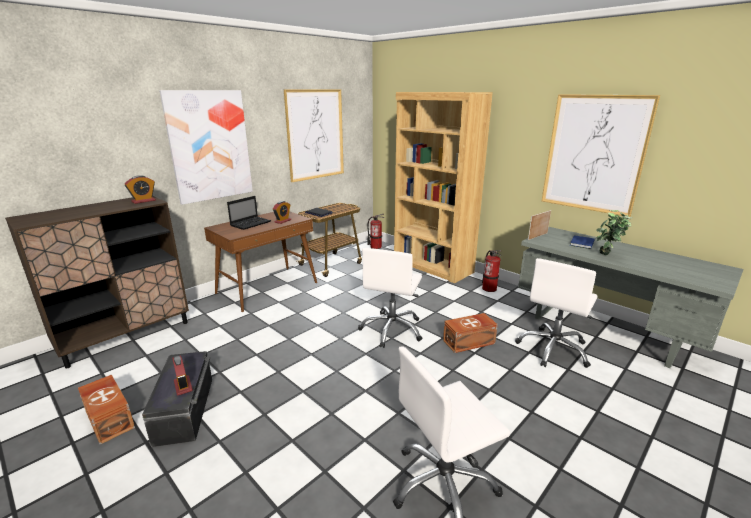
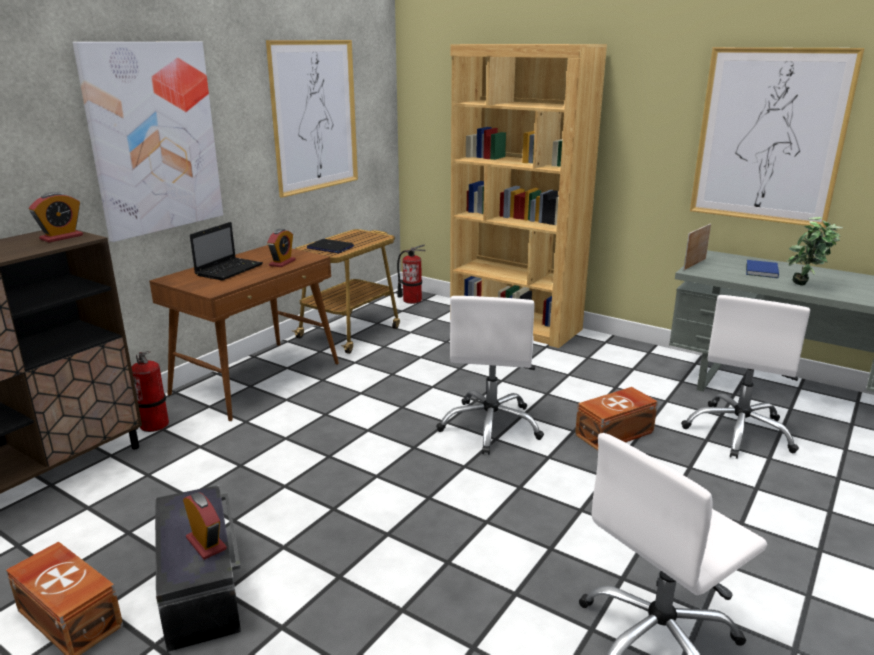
camera: 10 degrees left, 0 degrees up
fire extinguisher [482,250,501,292] -> fire extinguisher moved to [131,351,169,432]

